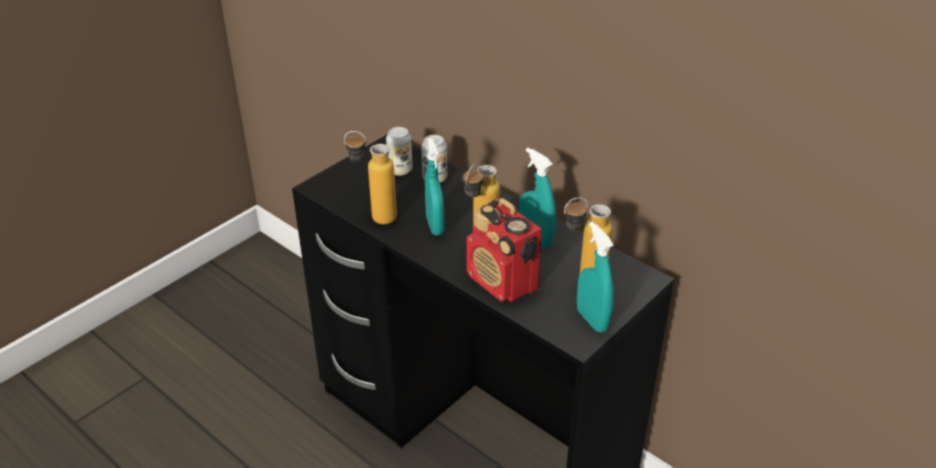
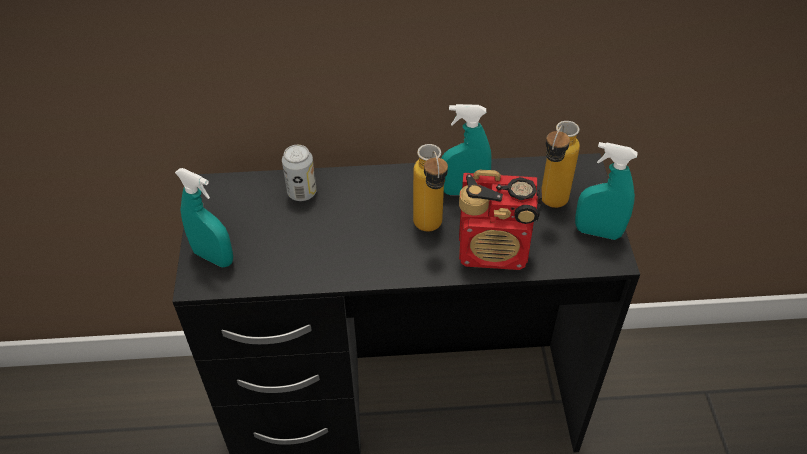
camera: 45 degrees left, 10 degrees up
bottle [344,131,397,224] -> none
can [386,127,412,176] -> none
turquoise spray bottle [425,138,445,235] -> turquoise spray bottle moved to [175,168,233,268]

